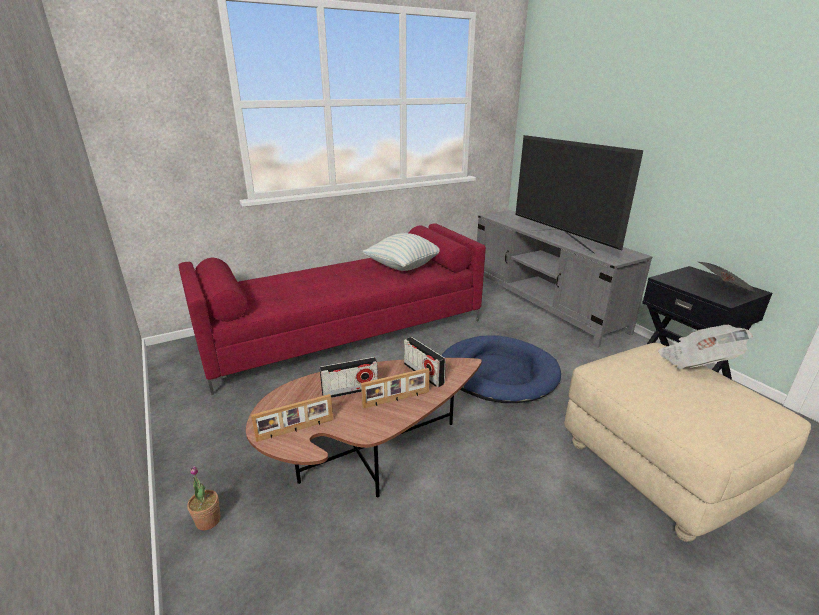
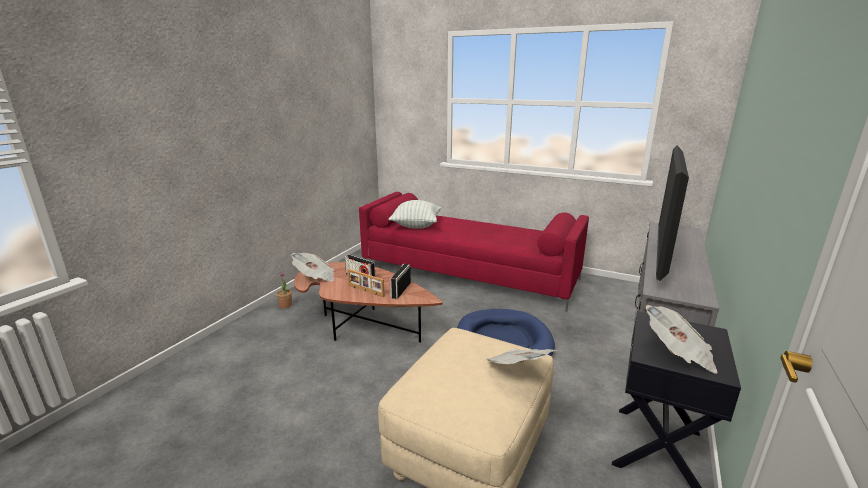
camera: 55 degrees right, 5 degrees down
picture frame [251,394,333,442] -> newspaper [291,253,335,282]
pillow [362,233,440,271] -> pillow moved to [388,200,441,229]

